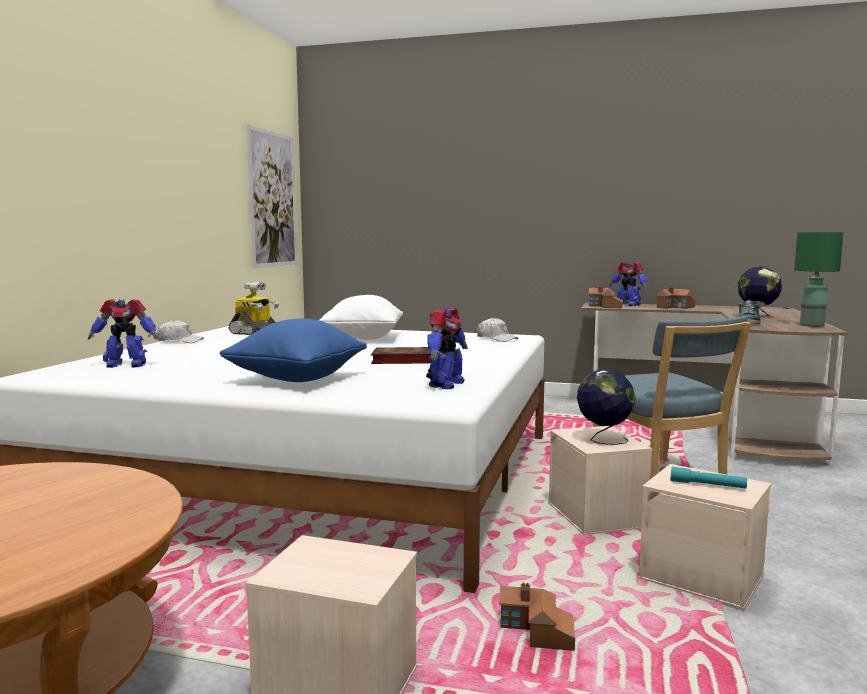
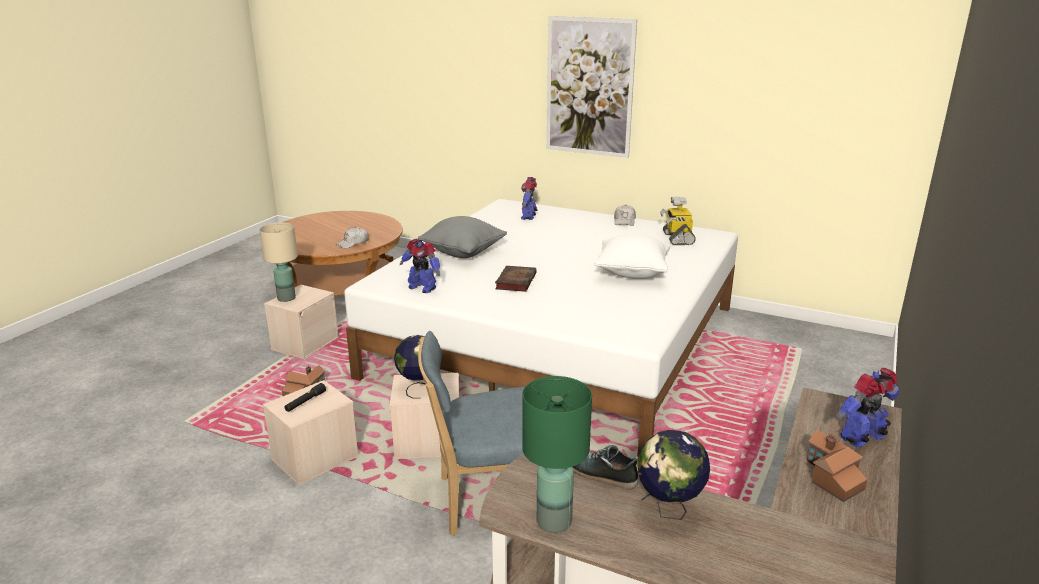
camera: 100 degrees right, 15 degrees up
blue pillow [220,319,367,382] -> grey pillow [418,216,507,258]
toy robot [229,282,279,335] -> toy robot turned 60 degrees clockwise [660,197,696,245]
picture [247,125,297,268] -> picture moved to [546,16,637,158]
white cap [477,317,519,342] -> white cap moved to [336,227,368,248]
toy house [589,284,623,308] -> none
turquoise flashlight [671,467,747,489] -> black flashlight [285,383,326,412]
none -> beige table lamp [259,222,298,302]

